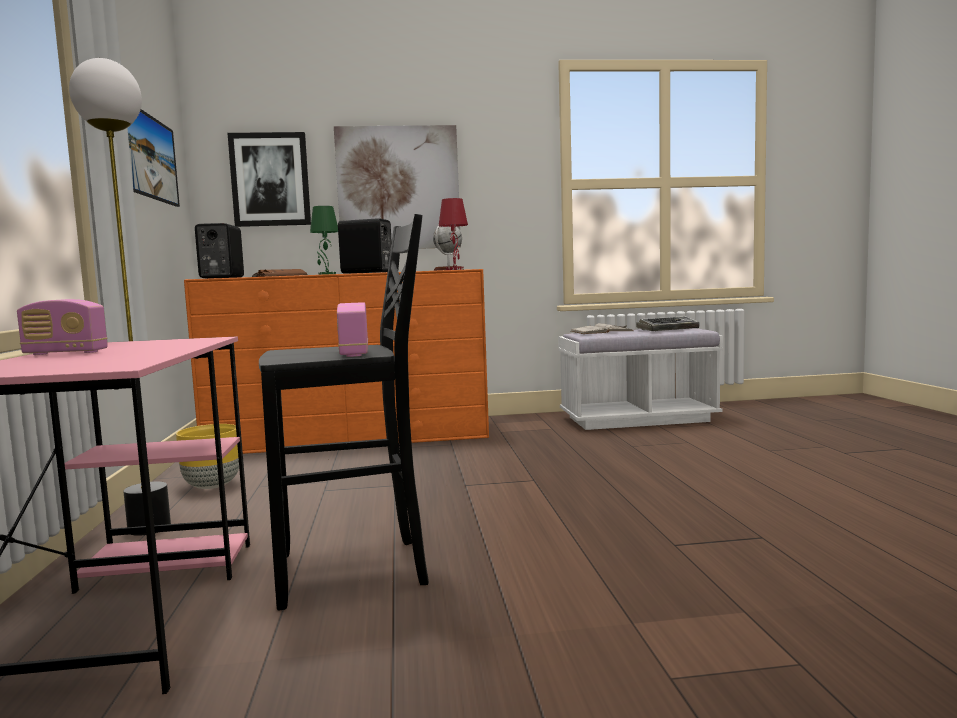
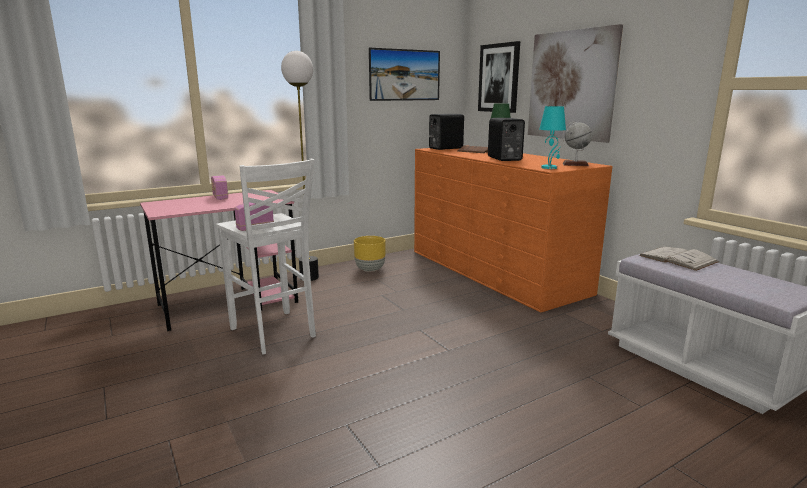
camera: 65 degrees right, 10 degrees up
black stool [259,214,429,610] -> white stool [216,159,316,354]
red table lamp [439,198,468,270] -> turquoise table lamp [539,106,566,169]
keyboard [636,316,699,331] -> none

